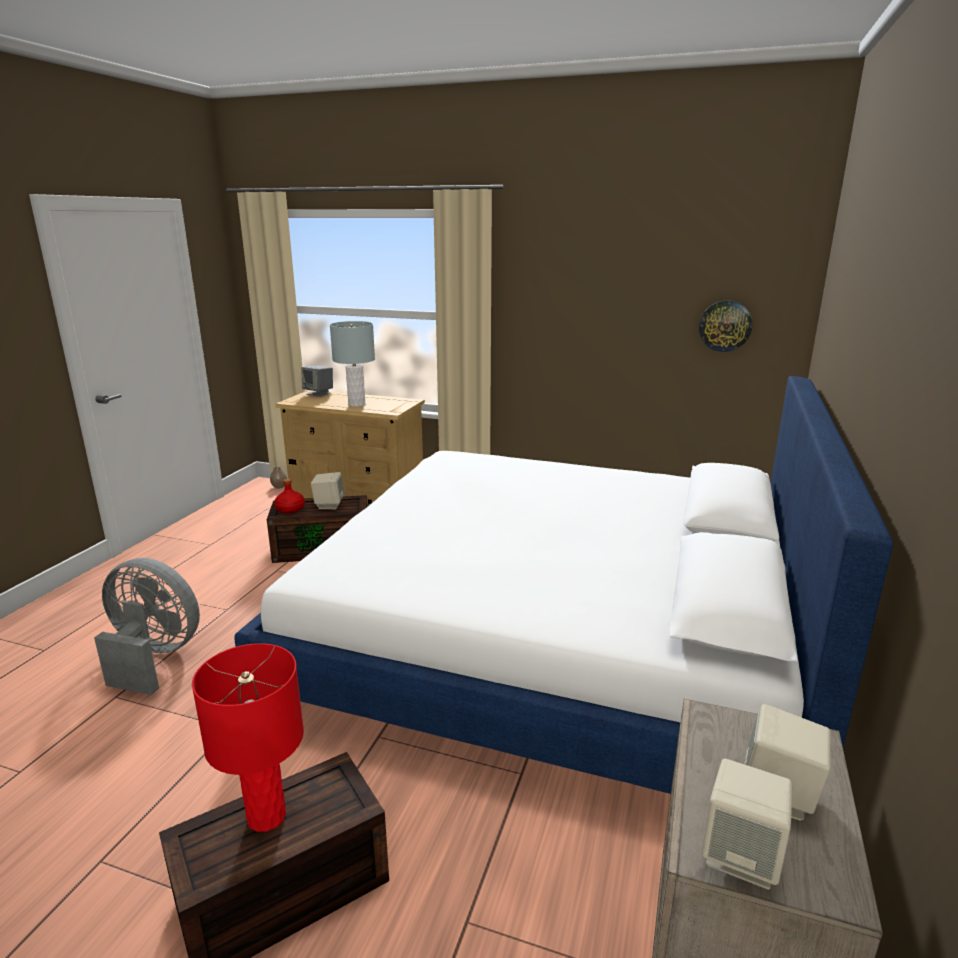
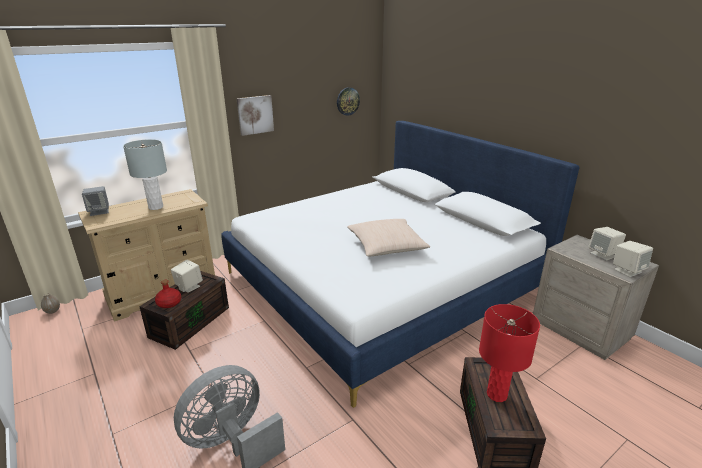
camera: 55 degrees left, 5 degrees up
none -> picture [237,95,274,136]
none -> beige pillow [347,219,430,256]

